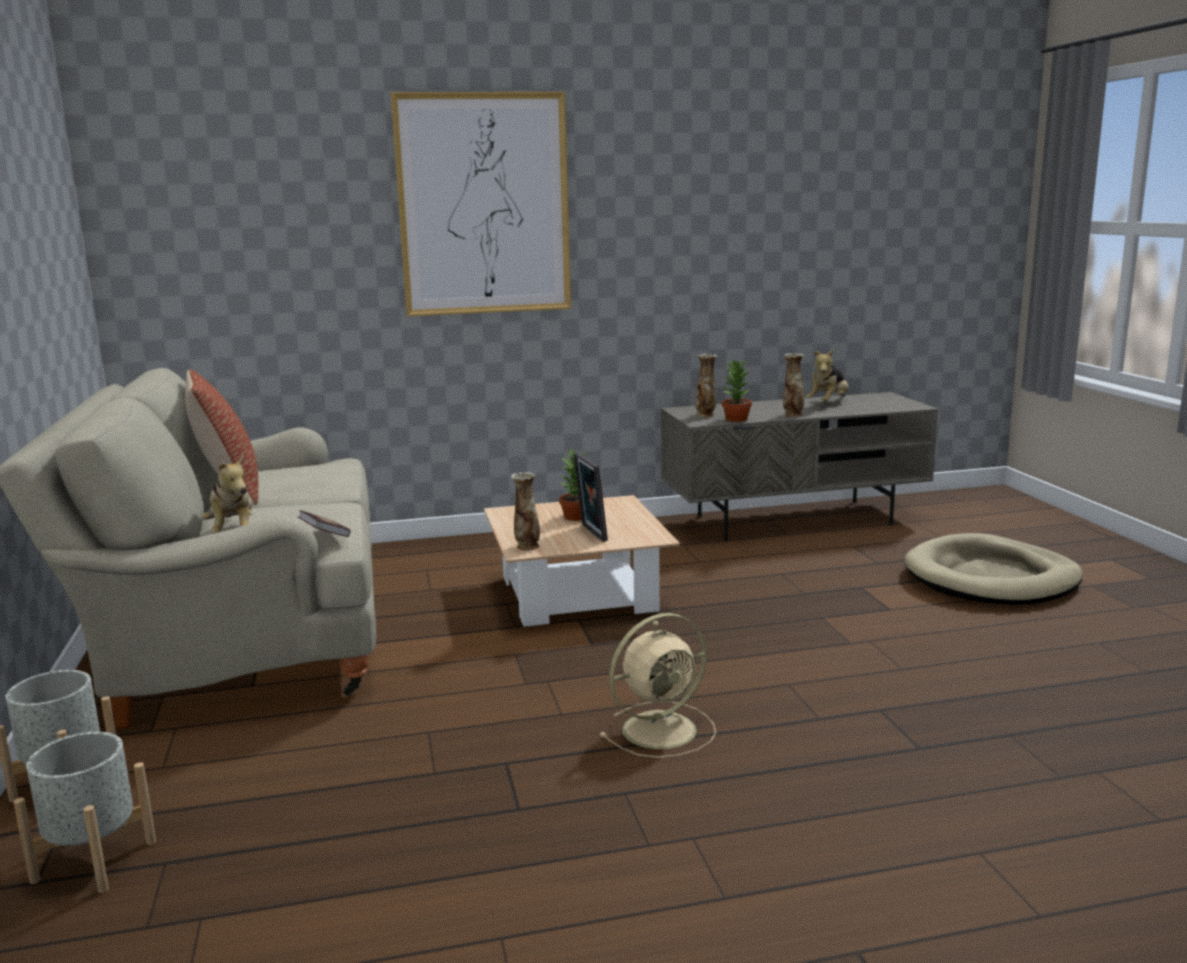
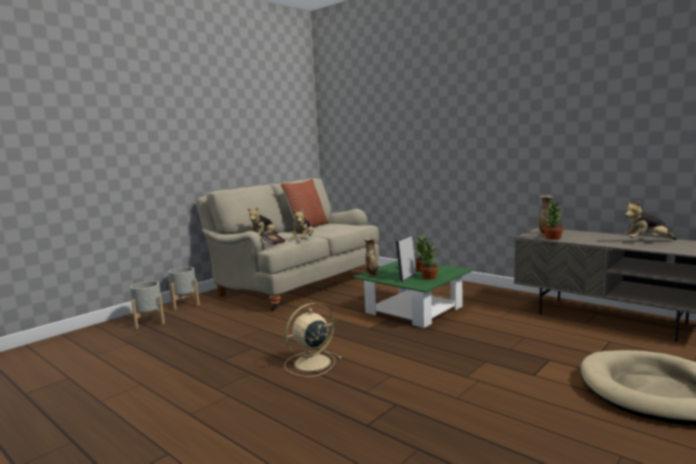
camera: 55 degrees right, 5 degrees down
picture [391,92,571,316] -> none
beige coffee table [484,495,680,627] -> green coffee table [352,261,474,328]
beige fan [599,613,716,758] -> beige fan turned 120 degrees clockwise [285,303,342,377]
vase [783,353,804,417] -> none
none -> plush toy [291,209,314,239]
none -> potted plant [420,241,438,279]

